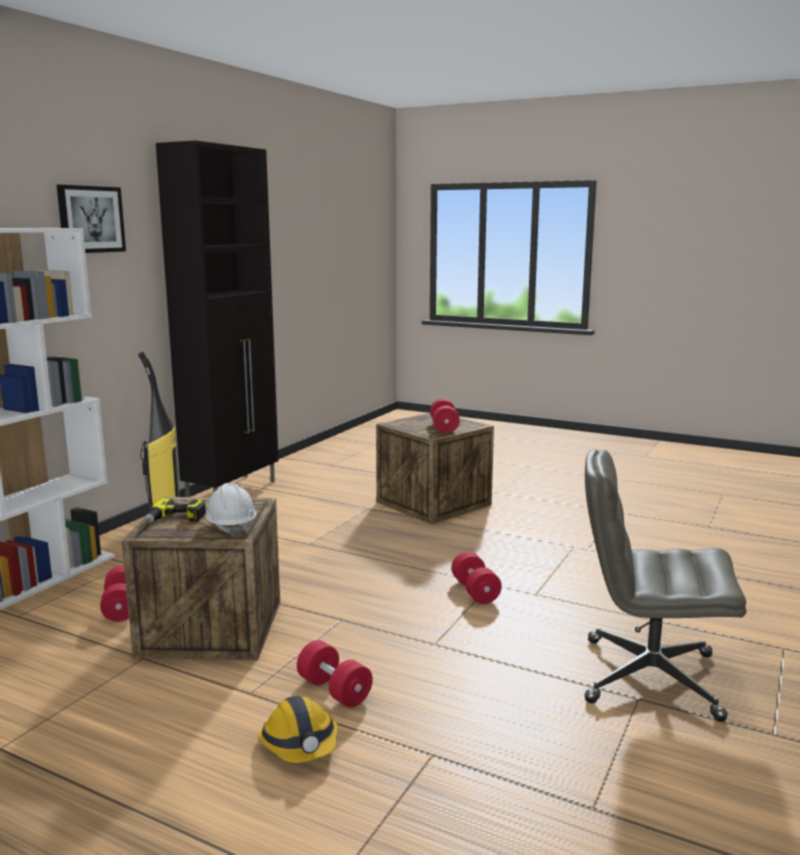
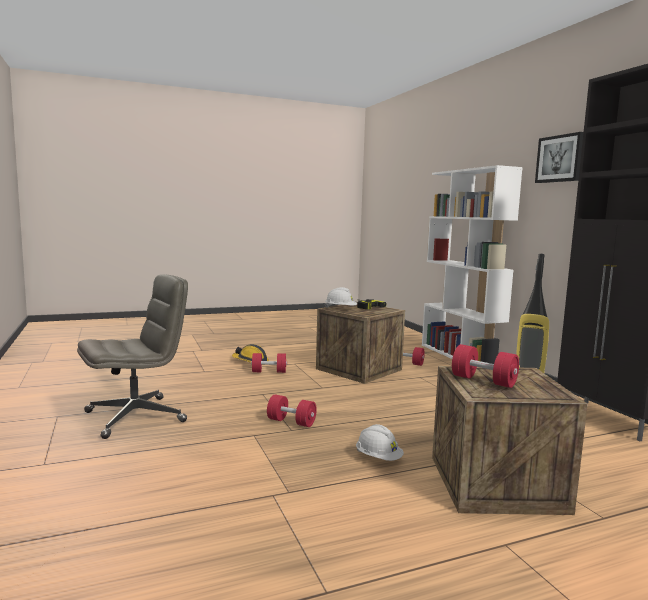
camera: 130 degrees right, 5 degrees down
none -> white hard hat [356,424,404,461]

